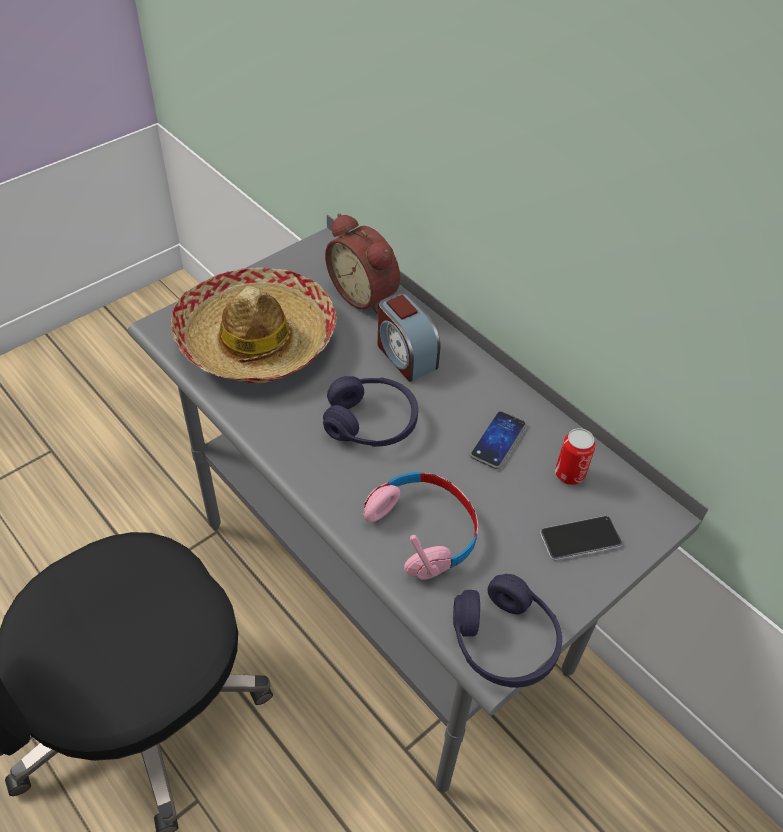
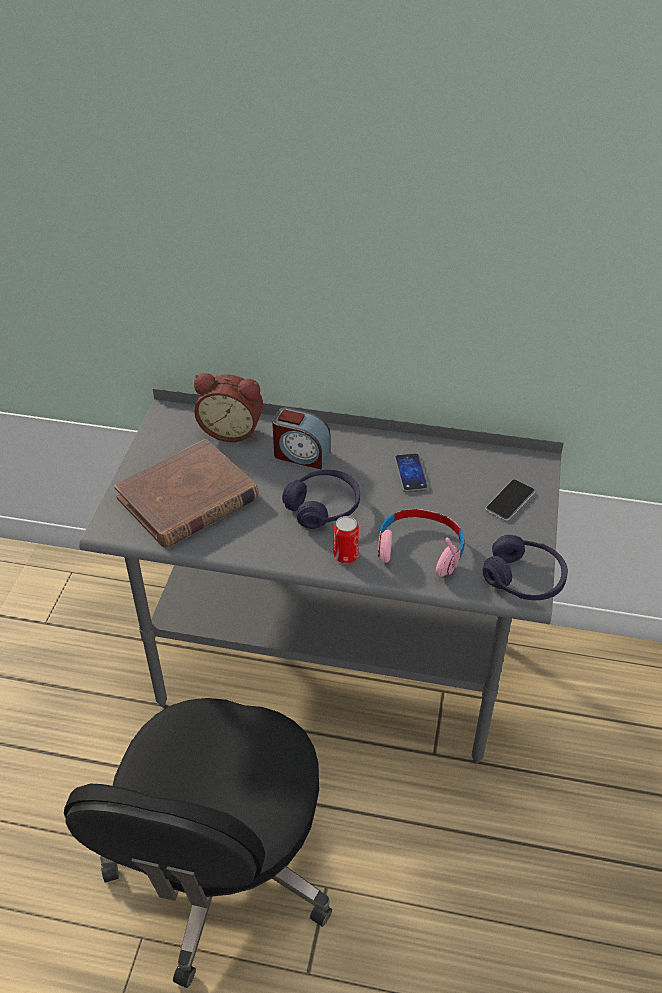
camera: 35 degrees left, 5 degrees down
hat [171,267,337,383] -> brown book [114,439,259,548]
can [555,428,595,485] -> can moved to [333,516,359,563]

